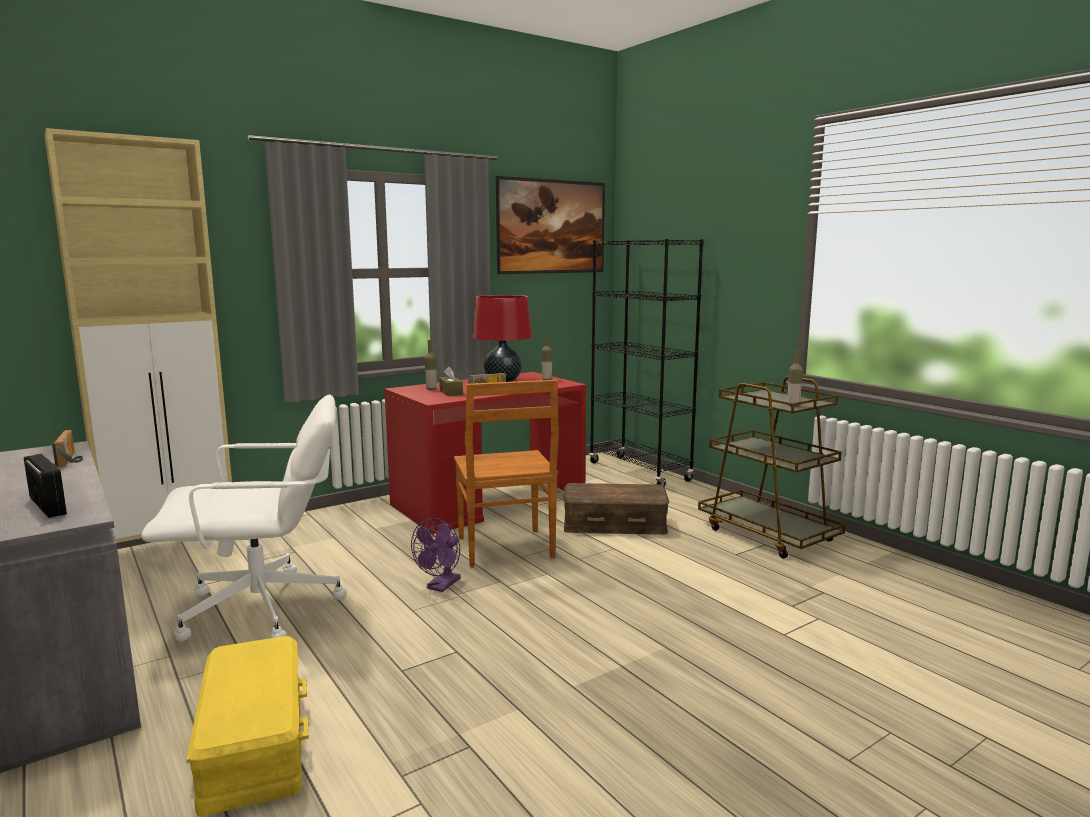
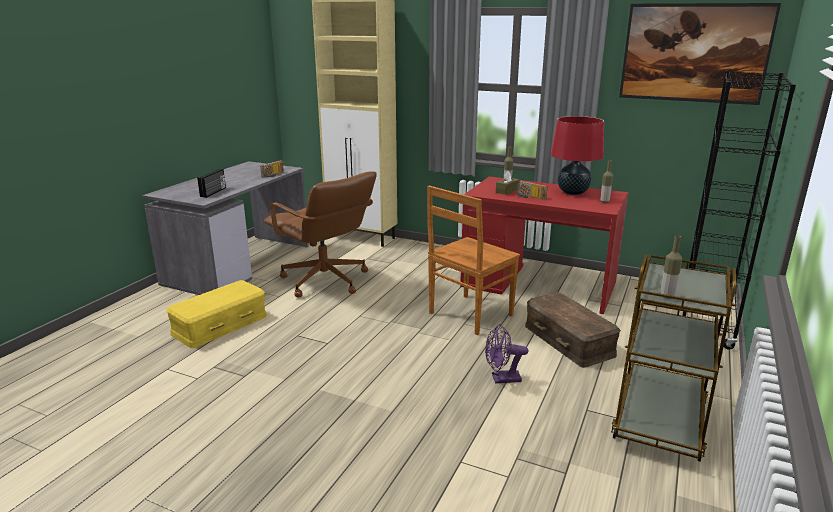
camera: 60 degrees right, 10 degrees up
white office chair [141,395,347,642] -> brown office chair [264,171,377,297]
purple fan [411,518,461,592] -> purple fan moved to [485,324,528,384]

